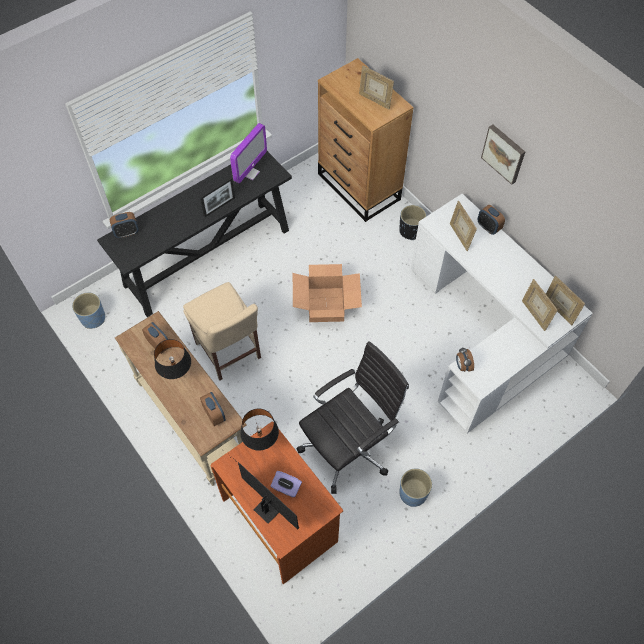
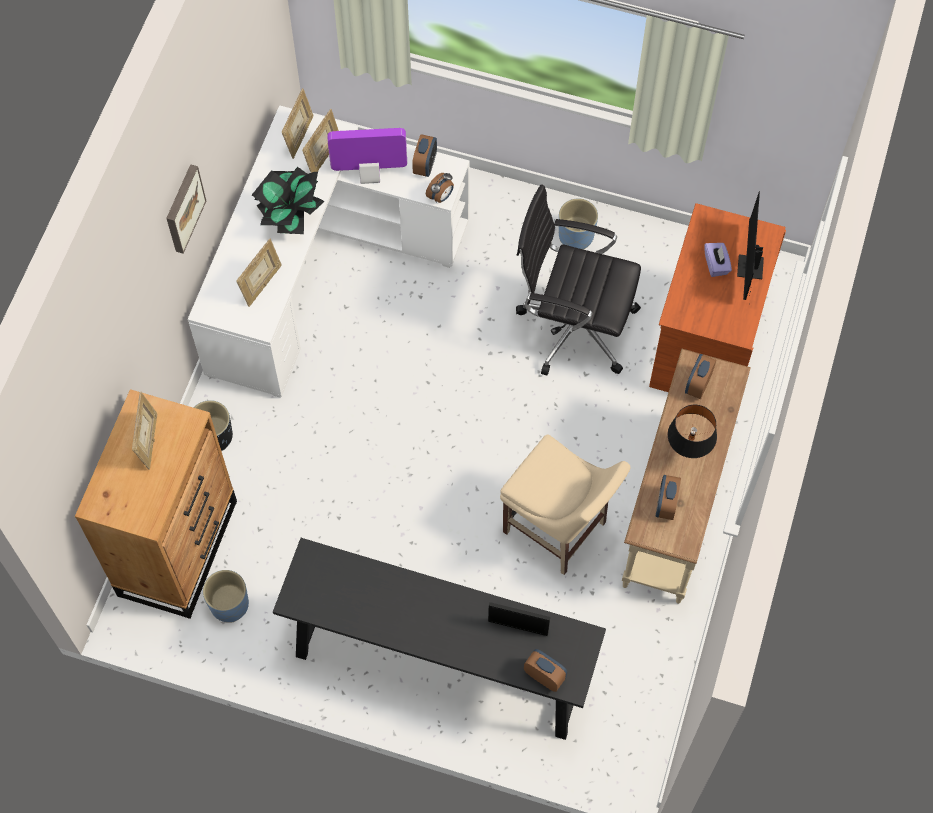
camera: 125 degrees left, 5 degrees up
blue planter [72,293,105,329] -> blue planter moved to [203,570,249,623]
beige chair [183,282,261,380] -> beige chair turned 105 degrees clockwise [500,434,630,575]
picture frame [200,177,235,217] -> picture frame moved to [488,602,550,636]
monitor [230,123,267,183] -> monitor moved to [327,128,407,184]
black table lamp [240,408,279,450] -> none
cardboard box [293,264,362,322] -> none
alarm clock [478,205,505,235] -> alarm clock moved to [412,134,437,177]
none -> potted plant [252,167,324,234]

